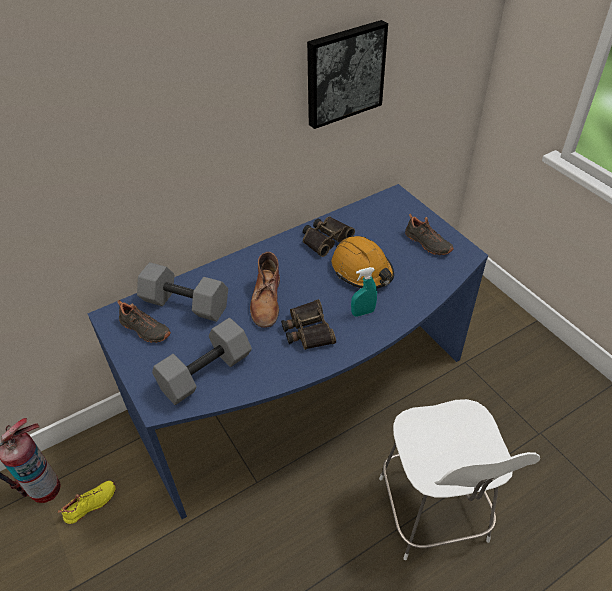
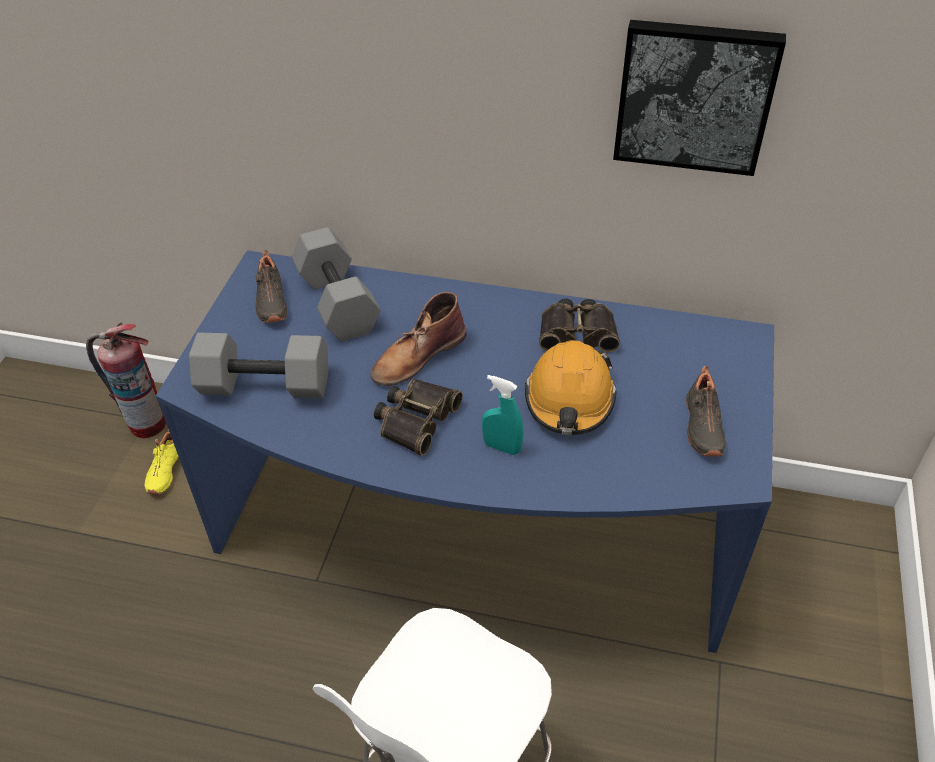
camera: 45 degrees right, 0 degrees up
yellow shoe [58,481,116,524] -> yellow shoe turned 90 degrees clockwise [145,429,179,494]

